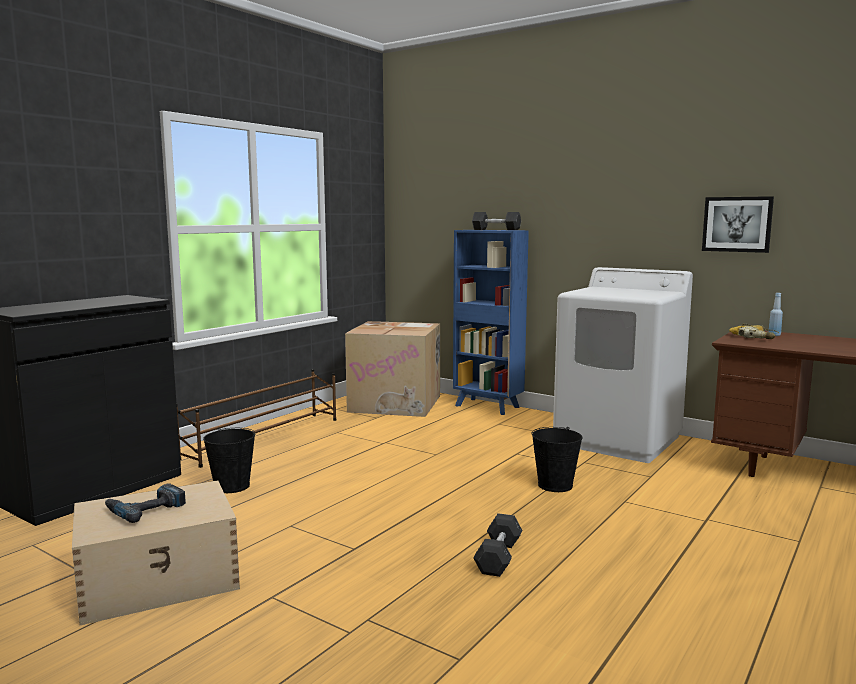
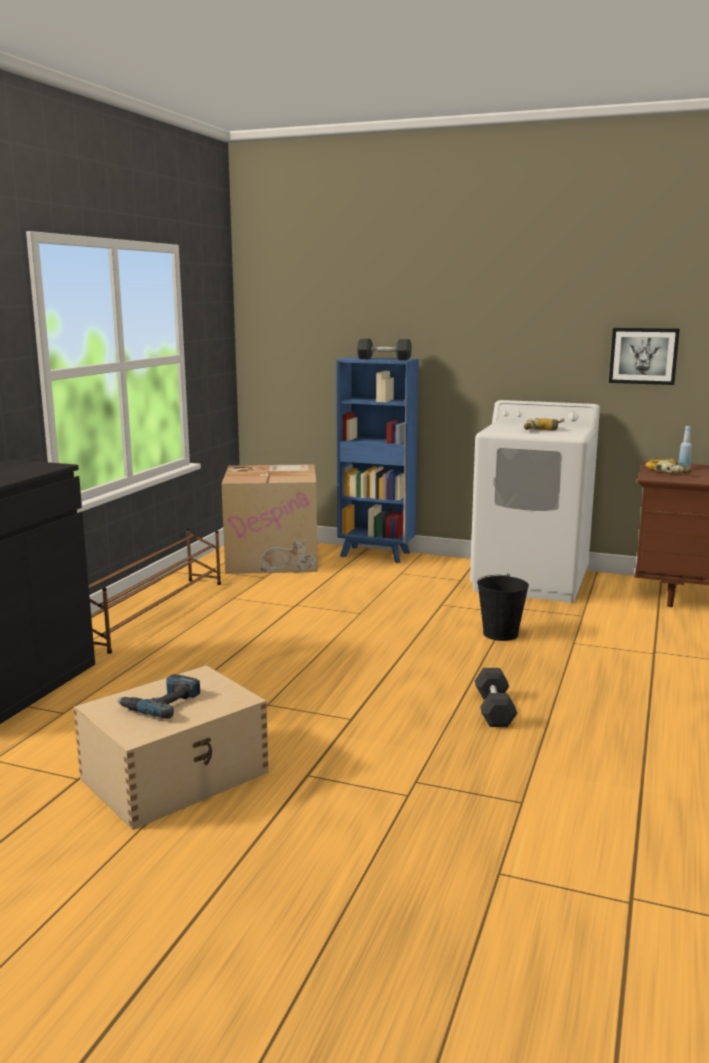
camera: 15 degrees left, 5 degrees up
black bucket [203,428,256,493] -> none
none -> power drill [524,418,565,431]

